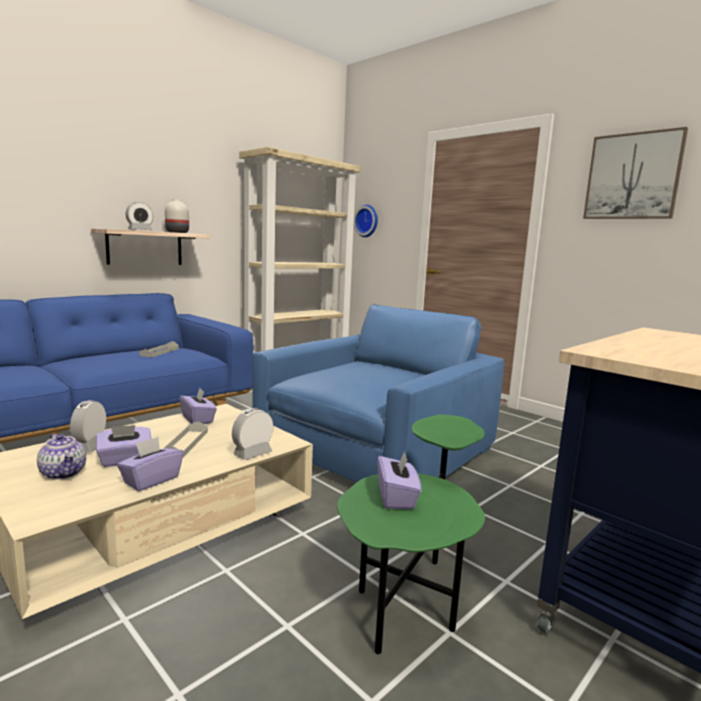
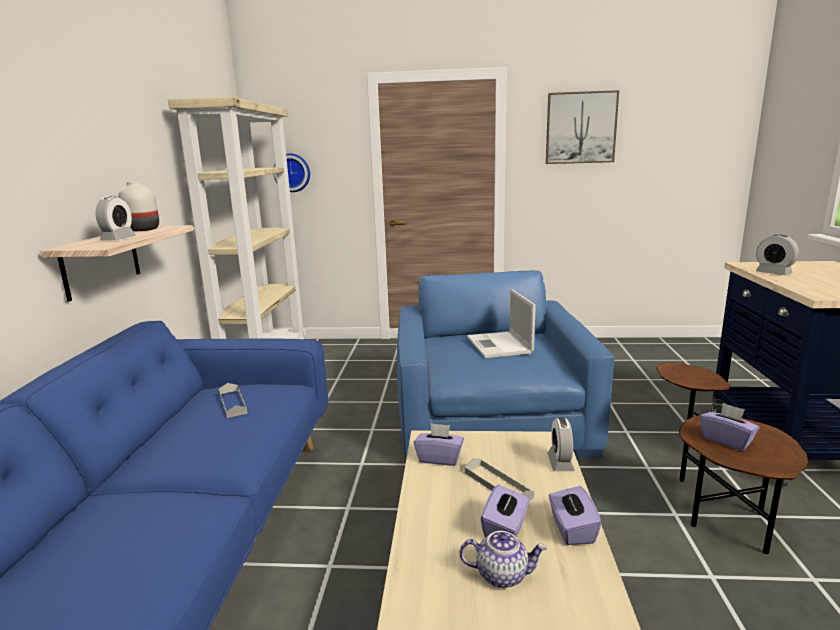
camera: 40 degrees left, 5 degrees up
alarm clock [70,400,106,453] -> alarm clock moved to [756,235,799,275]
green side table [337,414,485,654] -> brown side table [656,363,809,554]
none -> laptop [467,289,536,358]

